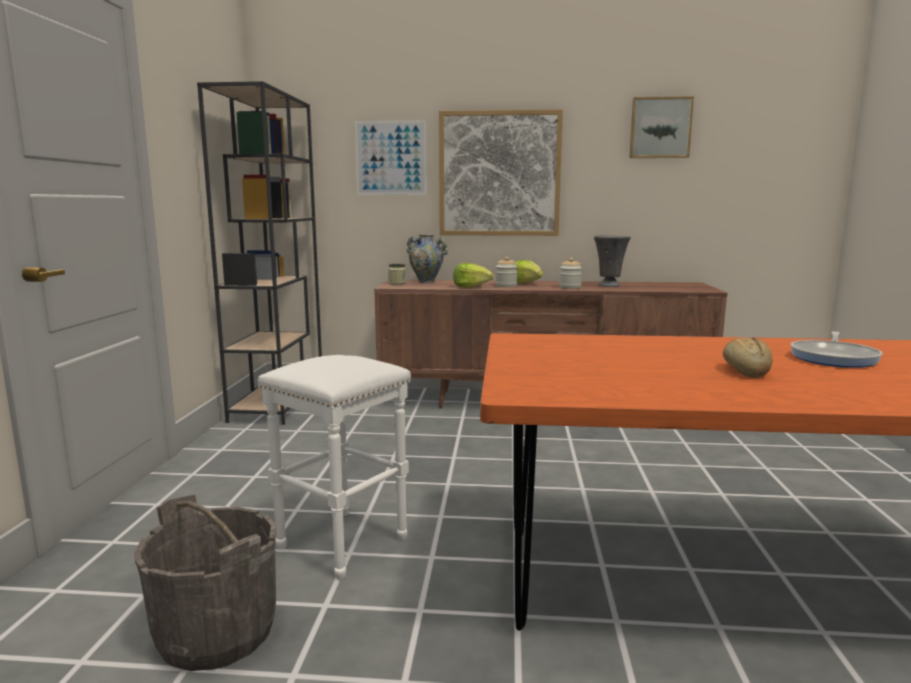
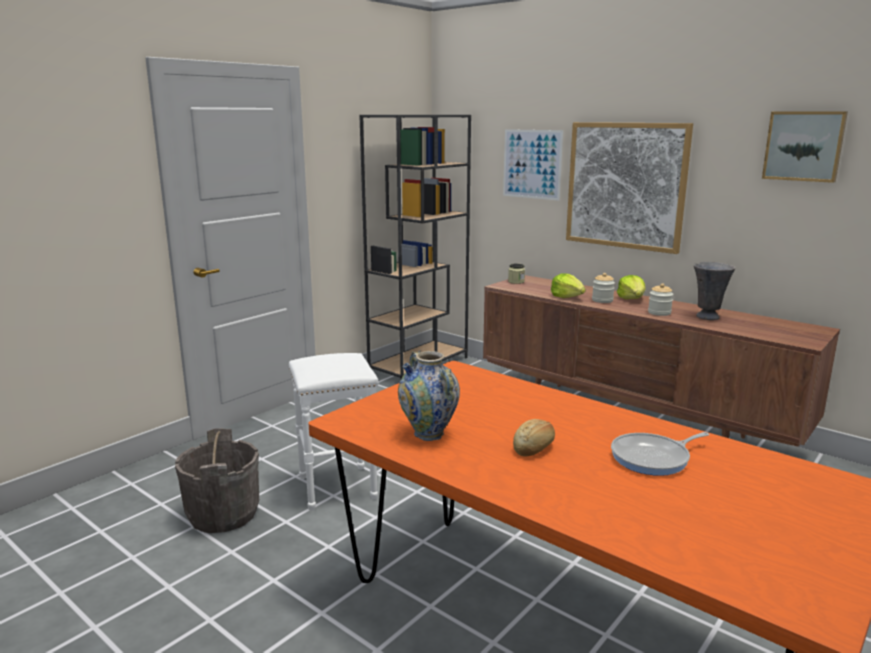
camera: 35 degrees right, 5 degrees up
vase [407,234,448,283] -> vase moved to [398,350,460,441]

